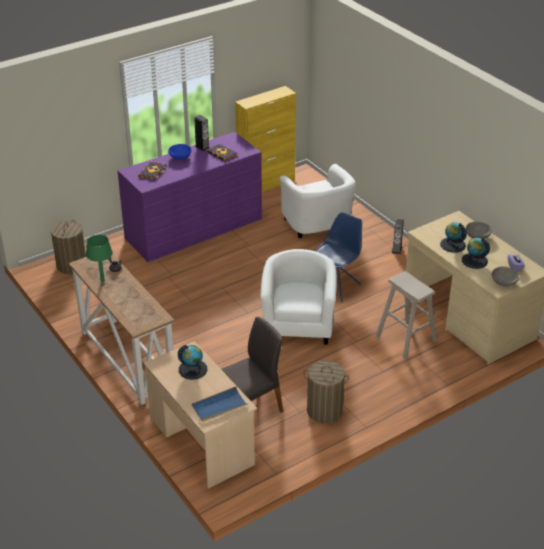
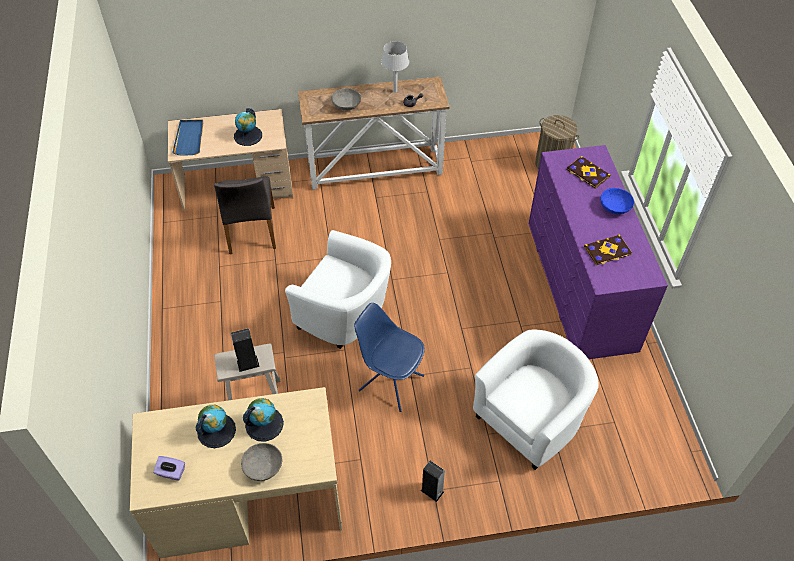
camera: 115 degrees right, 15 degrees up
green table lamp [86,235,113,282] -> grey table lamp [381,41,409,93]
speaker [194,115,210,151] -> speaker moved to [231,328,260,372]
yellow cabinet [235,86,296,192] -> none
white armchair [280,164,356,238] -> white armchair turned 135 degrees clockwise [473,329,599,470]
laundry basket [303,360,349,424] -> none
blue chair [315,212,362,303] -> blue chair turned 150 degrees clockwise [354,303,425,412]
grey bowl [492,267,519,287] -> grey bowl moved to [331,88,361,110]

